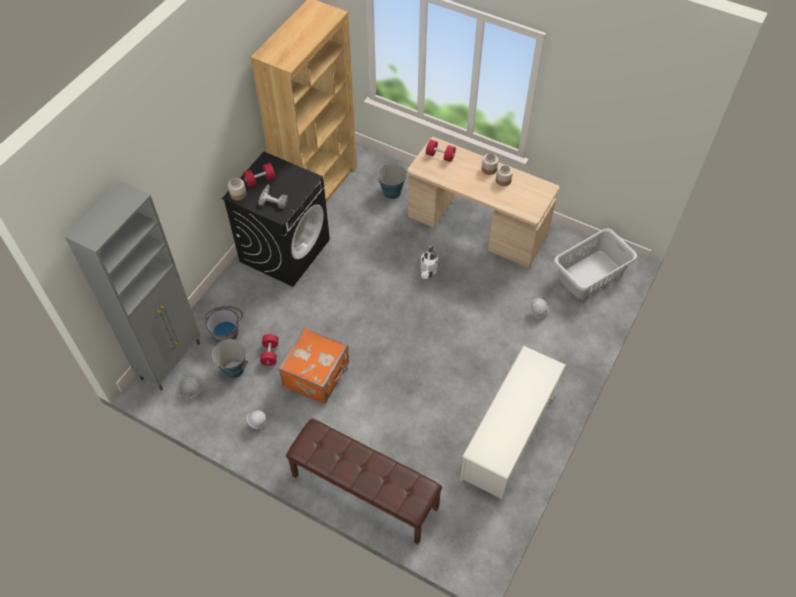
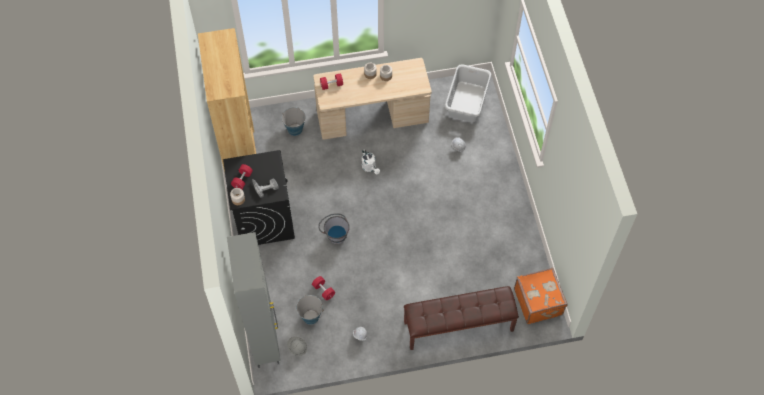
camera: 40 degrees left, 5 degrees up
grey bucket [205,306,243,343] -> grey bucket moved to [318,213,350,244]
orange suitcase [279,328,349,404] -> orange suitcase moved to [514,268,568,324]
white shoe rack [460,346,566,499] -> none

